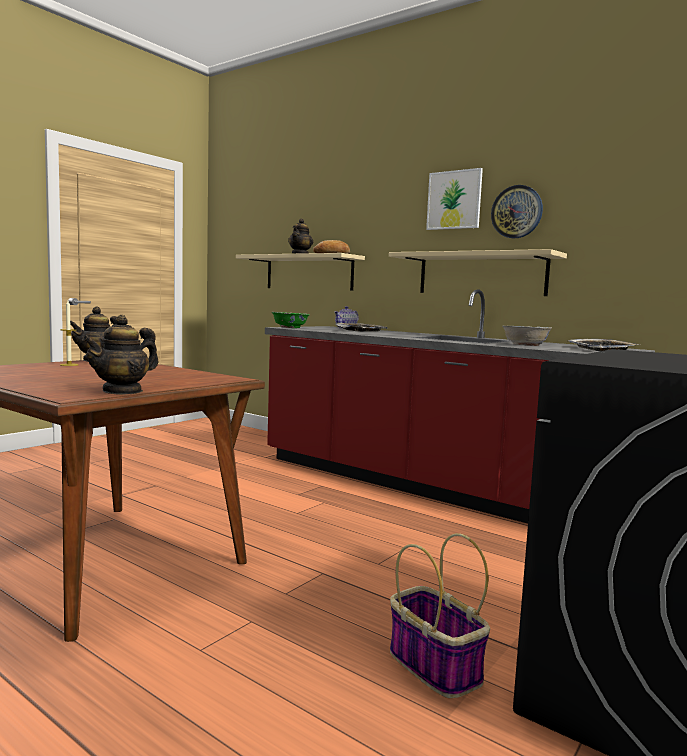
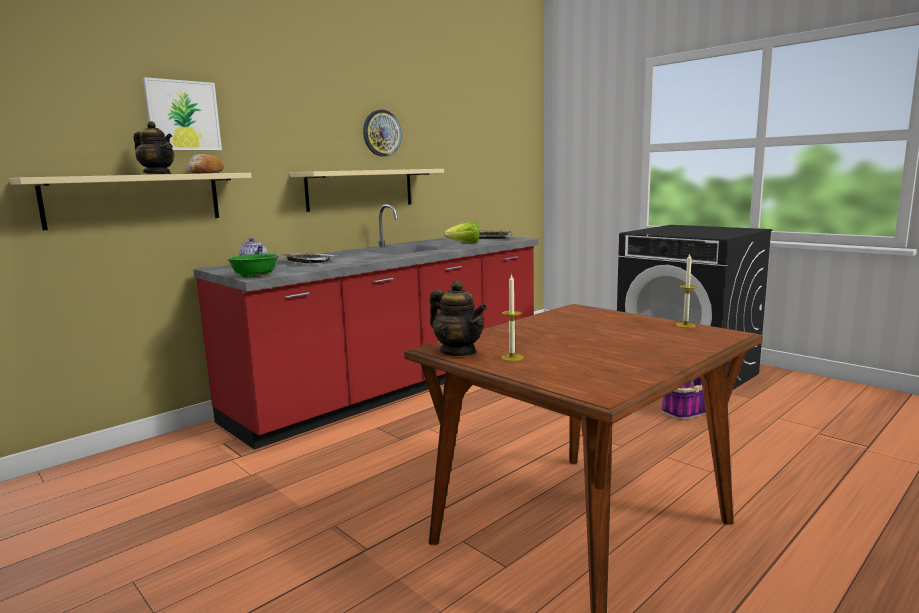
camera: 80 degrees left, 5 degrees up
teapot [82,315,159,395] -> candle [675,253,697,328]
picture [426,168,483,230] -> picture moved to [143,77,222,150]
white bowl [502,326,552,346] -> lettuce [443,221,480,244]

